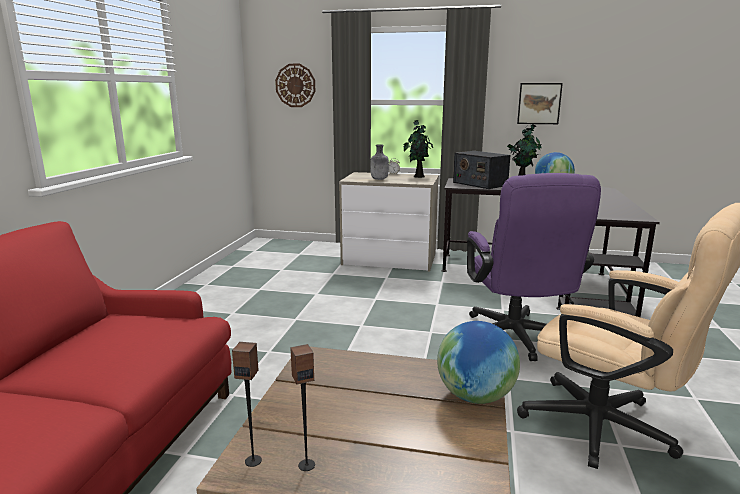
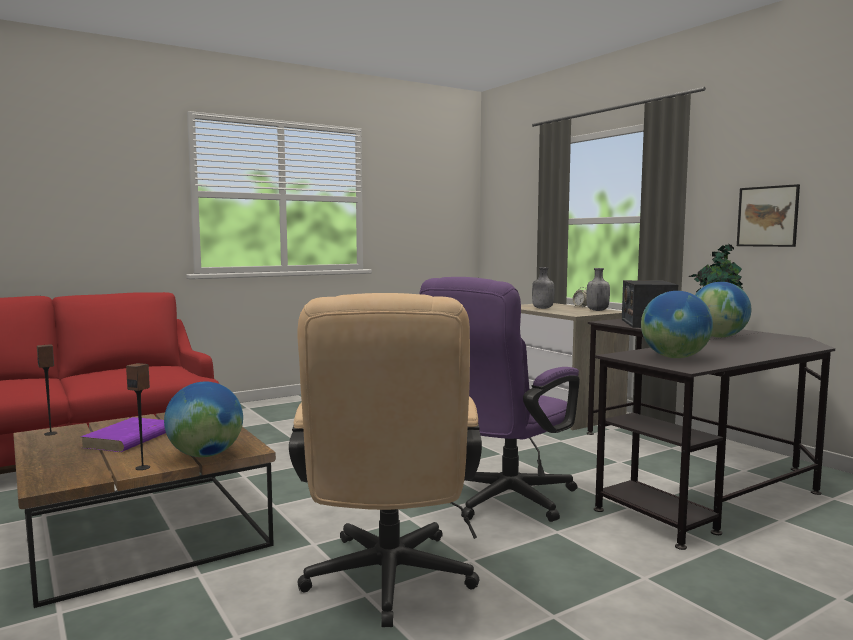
camera: 45 degrees right, 10 degrees down
wall clock [275,64,315,107] -> none
speaker [290,344,315,471] -> speaker moved to [126,363,150,470]
potted plant [404,120,433,178] -> grey bottle [586,268,610,311]
none -> purple book [80,417,166,452]
none -> globe [641,291,713,358]

